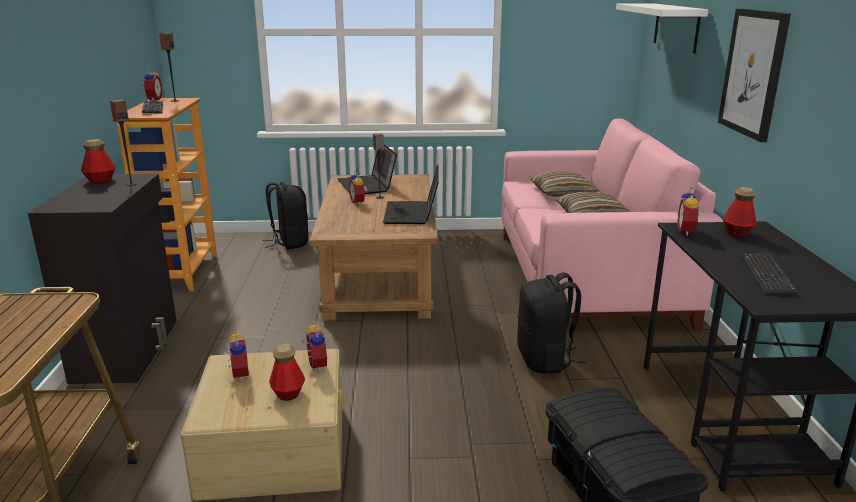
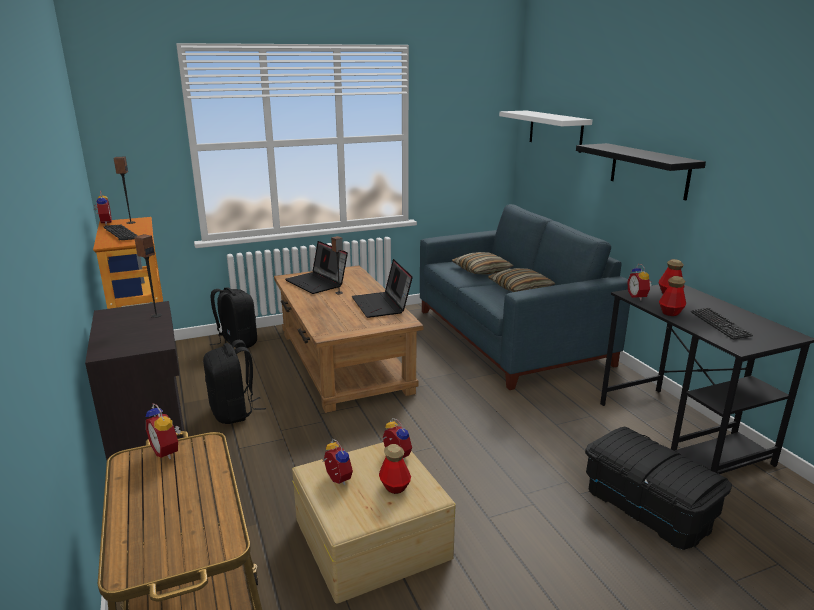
camera: 20 degrees left, 0 degrees up
bottle [81,139,116,183] -> bottle moved to [659,276,686,316]
alarm clock [349,171,367,205] -> alarm clock moved to [146,403,181,459]
pink sofa [502,118,723,330] -> blue sofa [420,204,630,390]
black backpack [517,273,585,374] -> black backpack moved to [203,340,266,424]
picture [718,9,791,142] -> black shelf [576,143,706,200]

